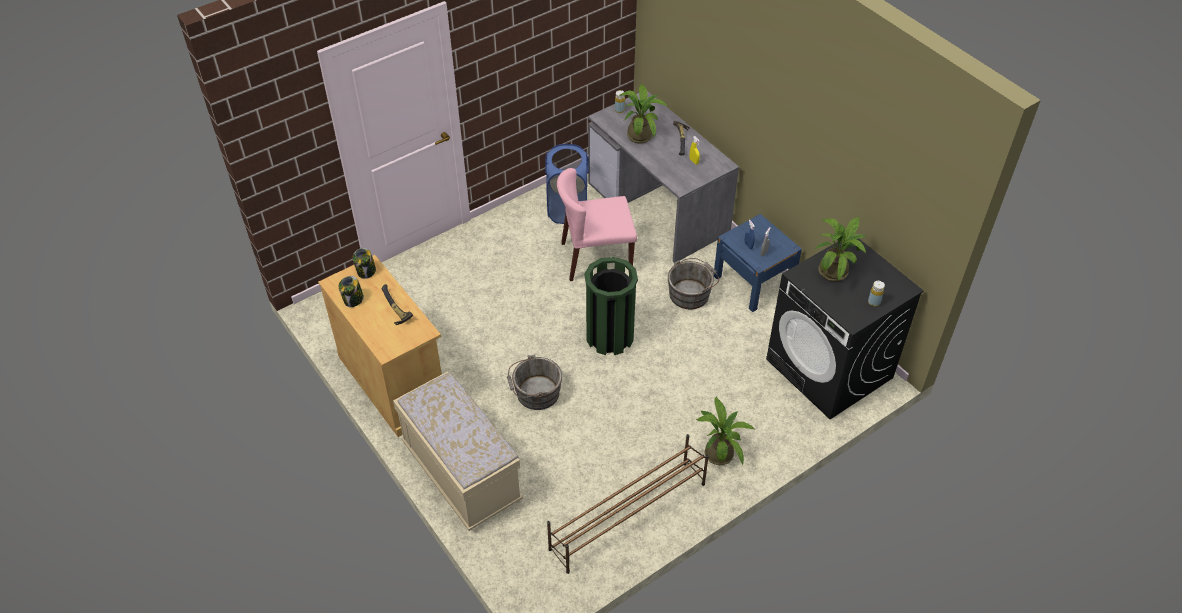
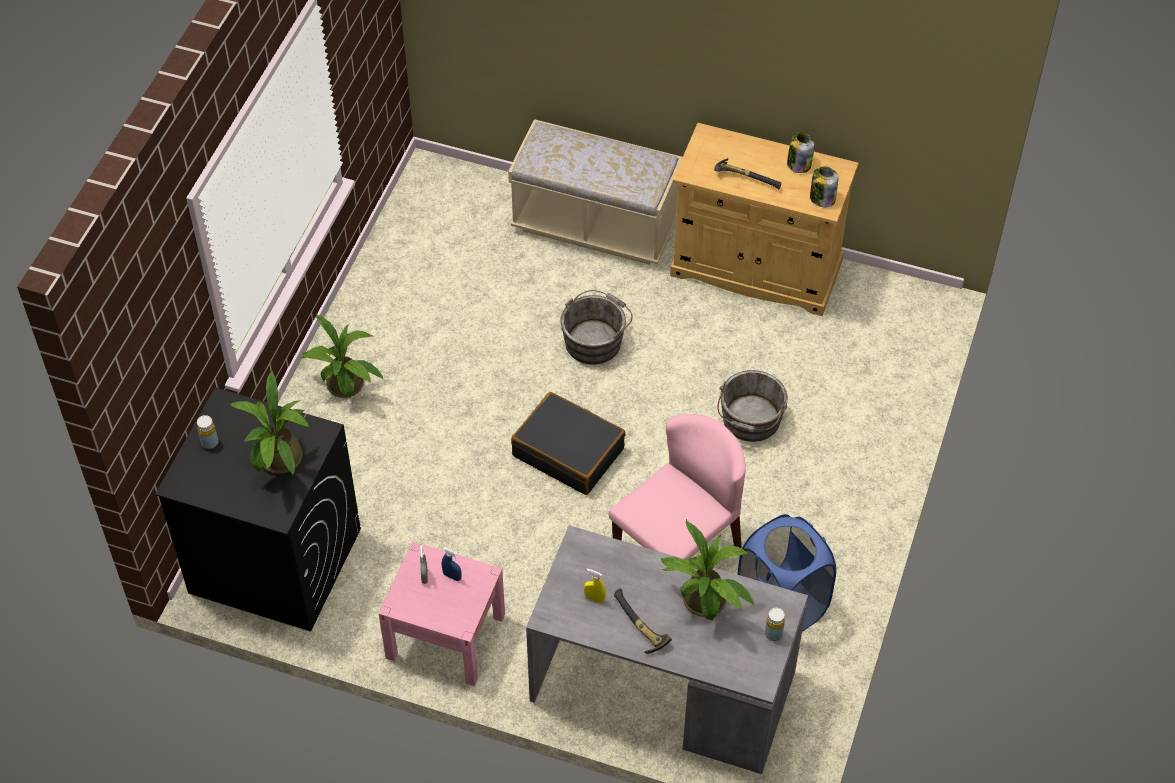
camera: 145 degrees right, 5 degrees up
brown shoe rack [547,434,709,574] -> none
green trash can [585,257,638,355] -> black suitcase [511,392,626,495]
grey bucket [667,258,719,309] -> grey bucket moved to [717,370,788,442]
blue nightstand [714,214,802,312] -> pink nightstand [378,541,505,686]

